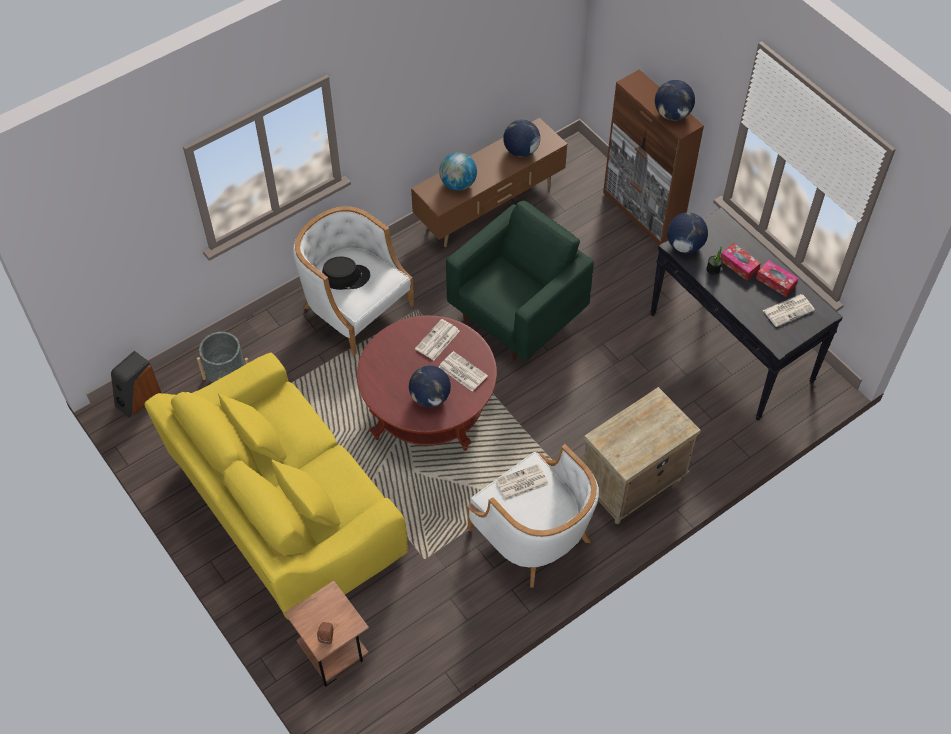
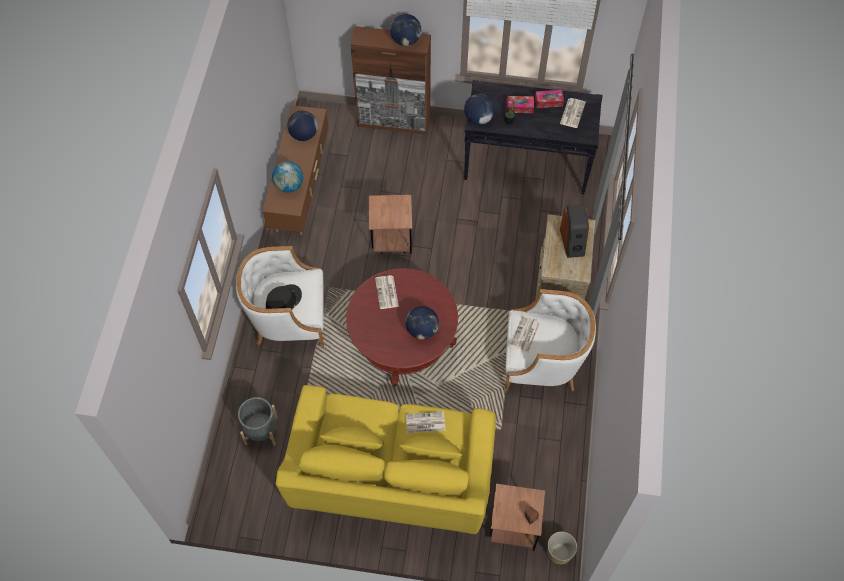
camera: 45 degrees left, 5 degrees up
speaker [111,351,161,418] -> speaker moved to [560,204,589,258]
newspaper [439,351,488,392] -> newspaper moved to [406,411,445,433]
green armchair [446,201,594,361] -> brown side table [369,195,412,254]
none -> planter [547,531,577,565]

